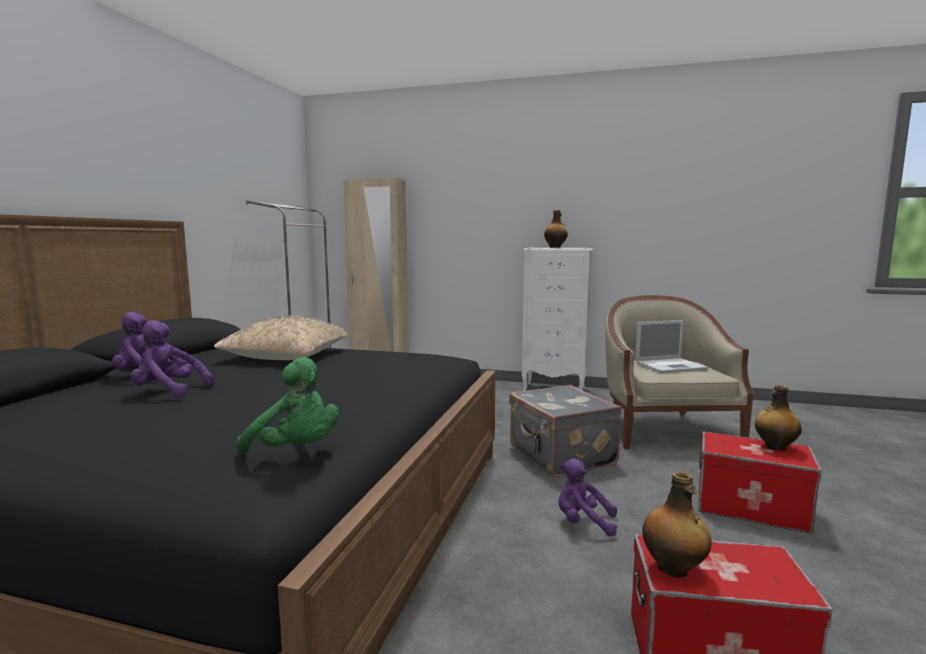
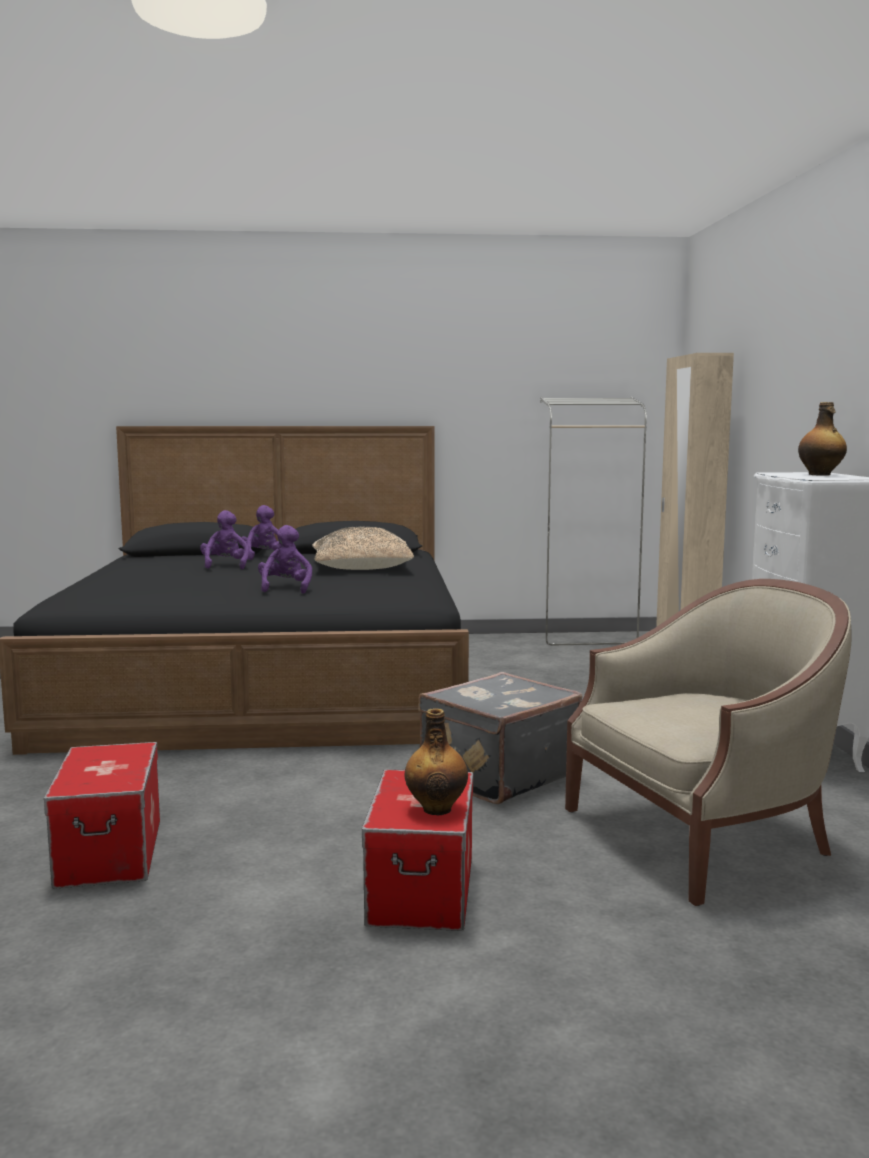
camera: 70 degrees right, 0 degrees up
green plush toy [237,357,339,455] -> none
purple plush toy [558,459,617,537] -> purple plush toy moved to [258,525,312,594]
laptop [635,320,708,373] -> none
bottle [642,471,711,578] -> none

